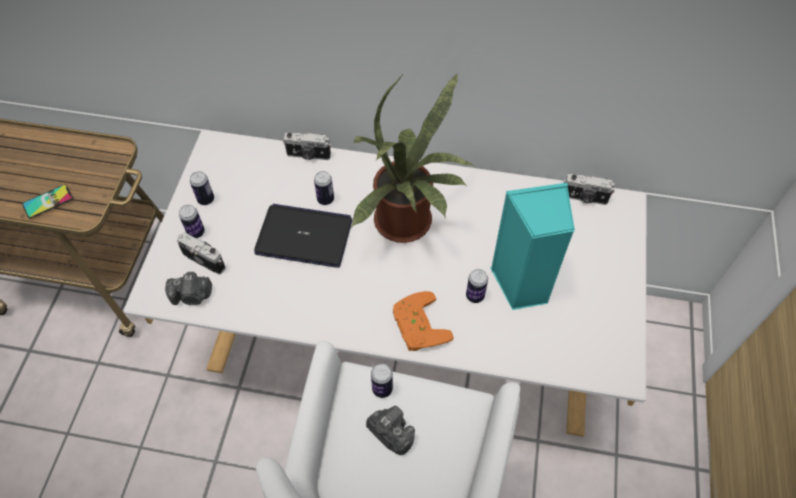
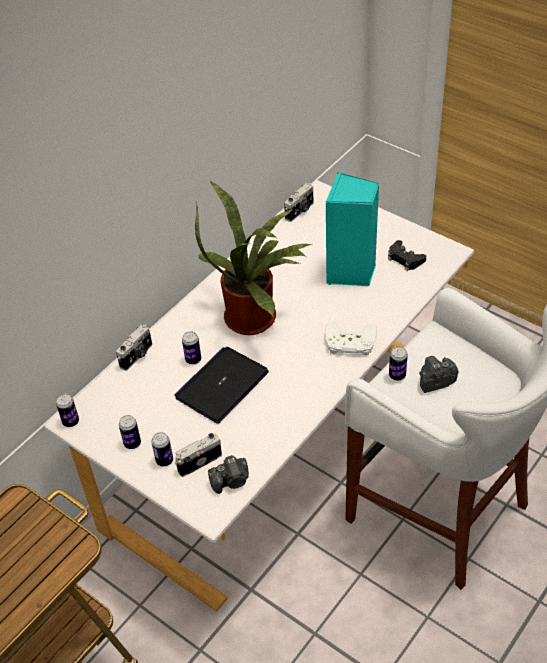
camera: 60 degrees left, 10 degrees down
phone [22,185,73,218] -> none
camera [165,272,212,305] -> camera turned 45 degrees clockwise [208,455,249,494]
orange game controller [393,291,454,351] -> white game controller [325,322,377,356]
can [466,269,488,303] -> can moved to [56,394,79,427]
none -> black game controller [388,240,426,271]

